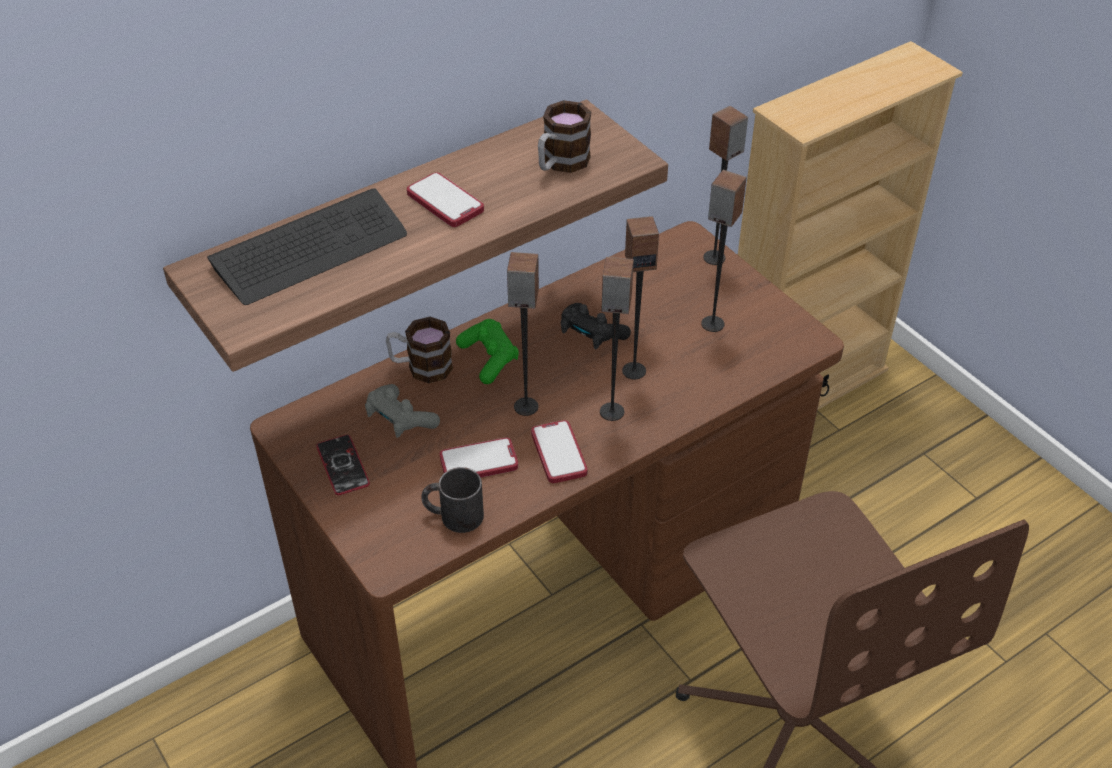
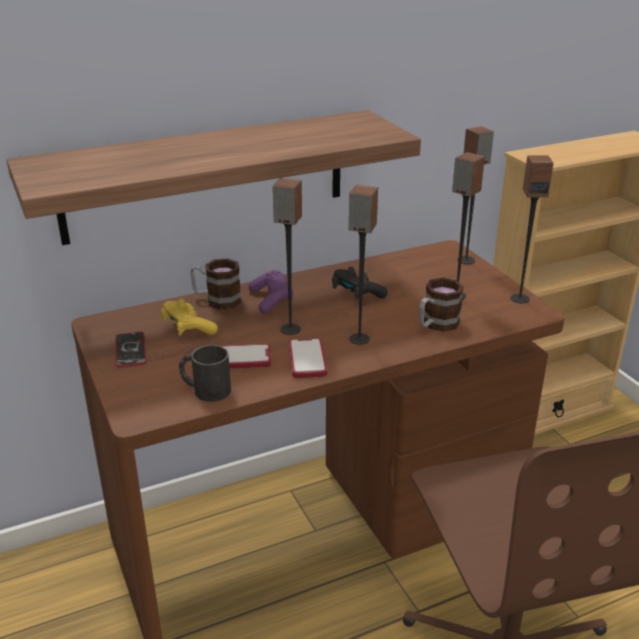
camera: 10 degrees right, 15 degrees down
keyboard [207,188,407,305] -> none
grey game controller [365,384,440,438] -> yellow game controller [160,299,218,336]
phone [407,172,484,227] -> none
green game controller [456,319,519,384] -> purple game controller [249,270,293,314]
mug [538,100,591,173] -> mug moved to [419,278,464,332]
speaker [622,216,659,380] -> speaker moved to [510,155,553,303]

